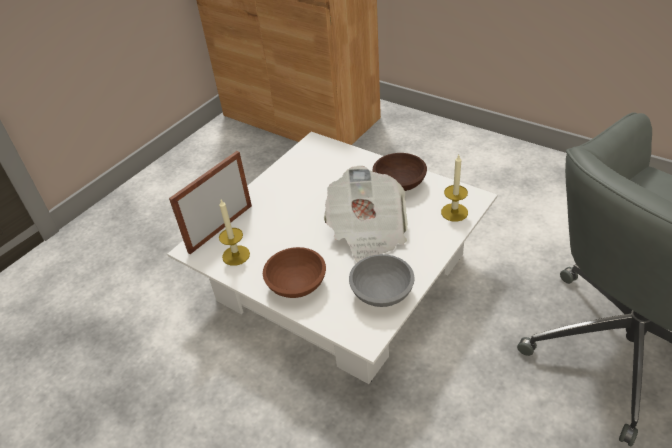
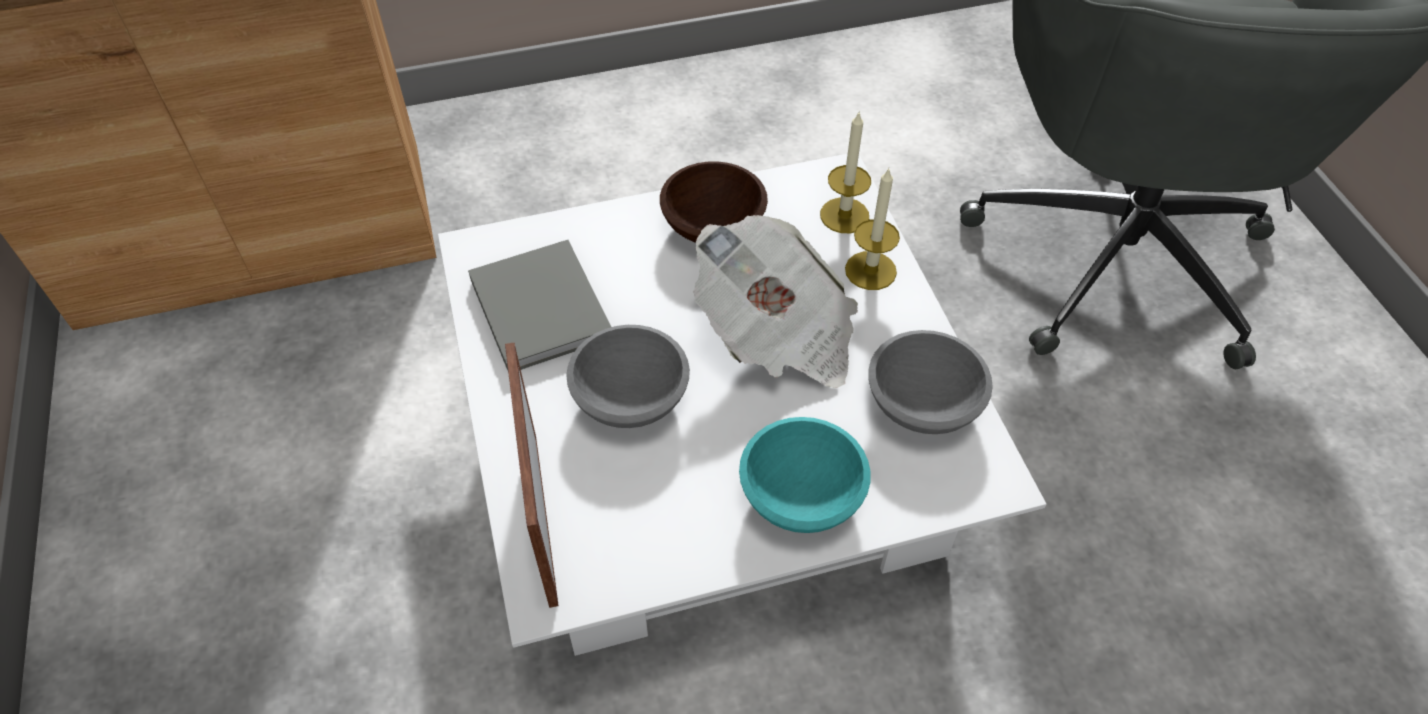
camera: 55 degrees left, 10 degrees up
candle [219,200,250,266] -> candle moved to [845,167,900,290]
brown bowl [263,247,326,298] -> turquoise bowl [739,417,871,533]
none -> grey book [468,240,611,370]
none -> grey bowl [566,325,690,428]

